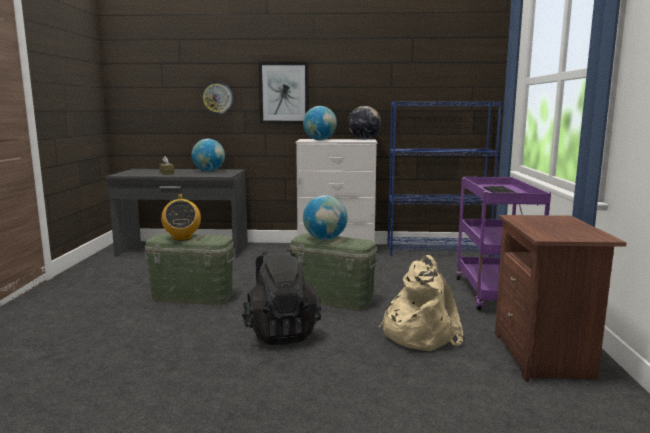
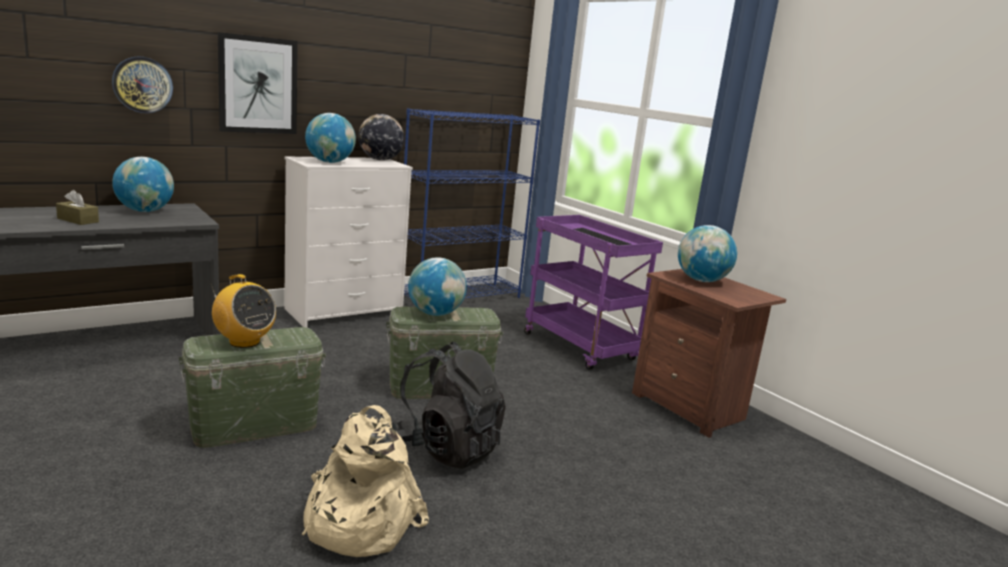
camera: 40 degrees left, 5 degrees up
beige backpack [379,255,464,351] -> beige backpack moved to [302,405,429,557]
none -> globe [678,225,737,282]

